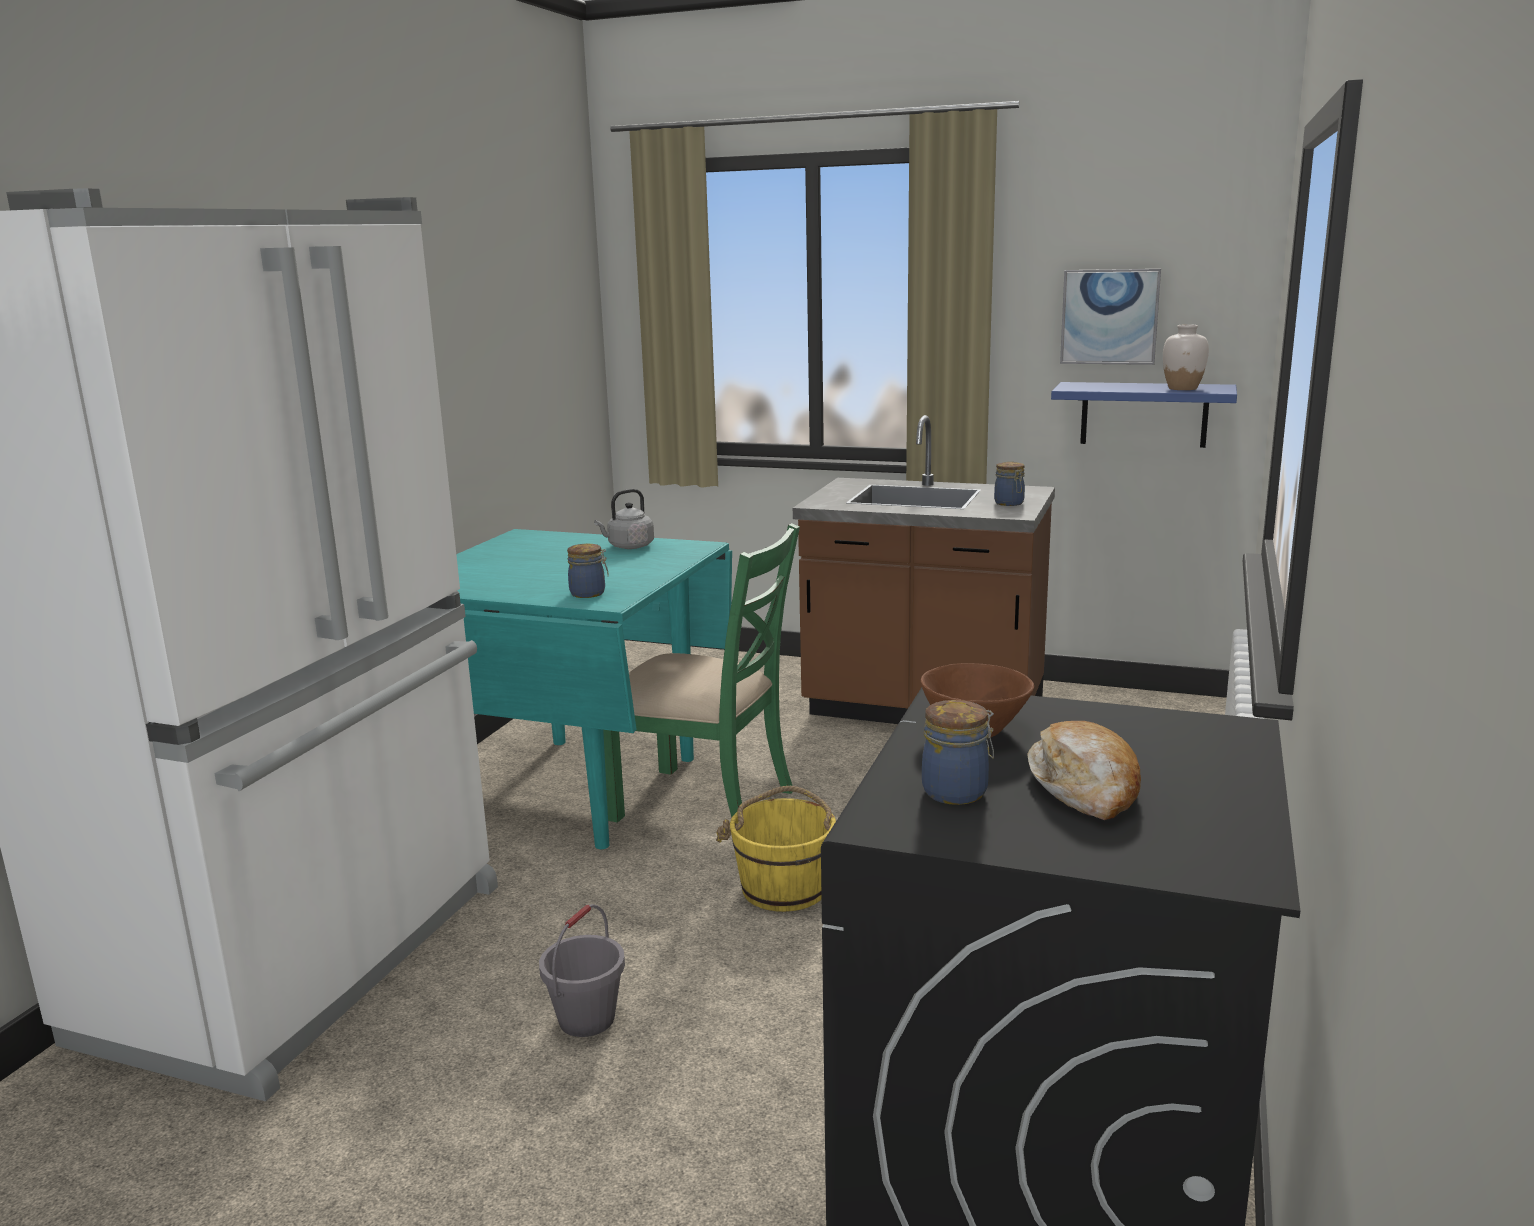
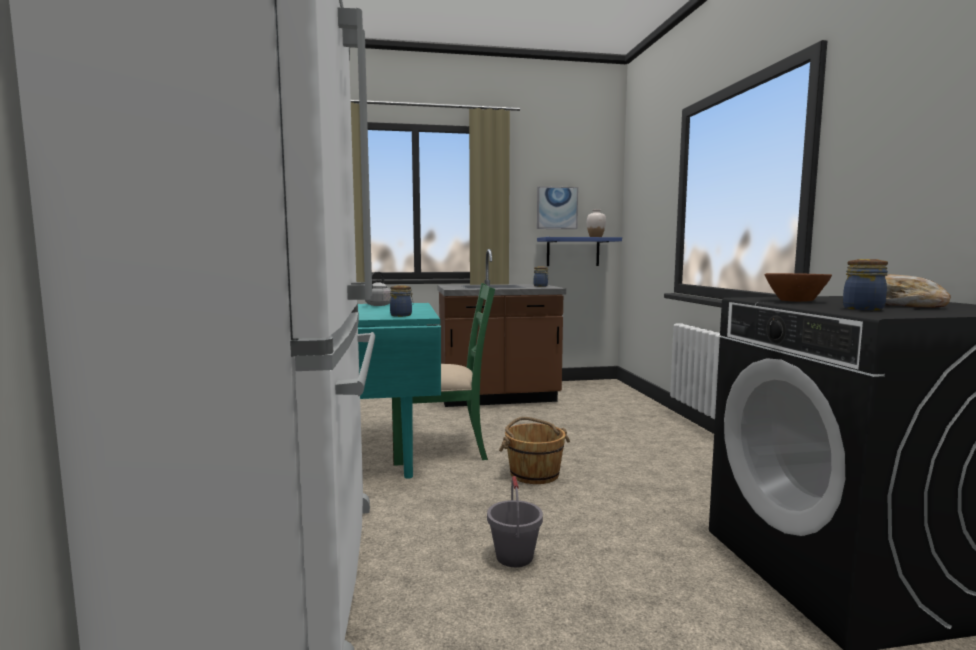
camera: 30 degrees left, 10 degrees down
yellow bucket [716,786,836,912] -> brown bucket [499,417,570,484]

